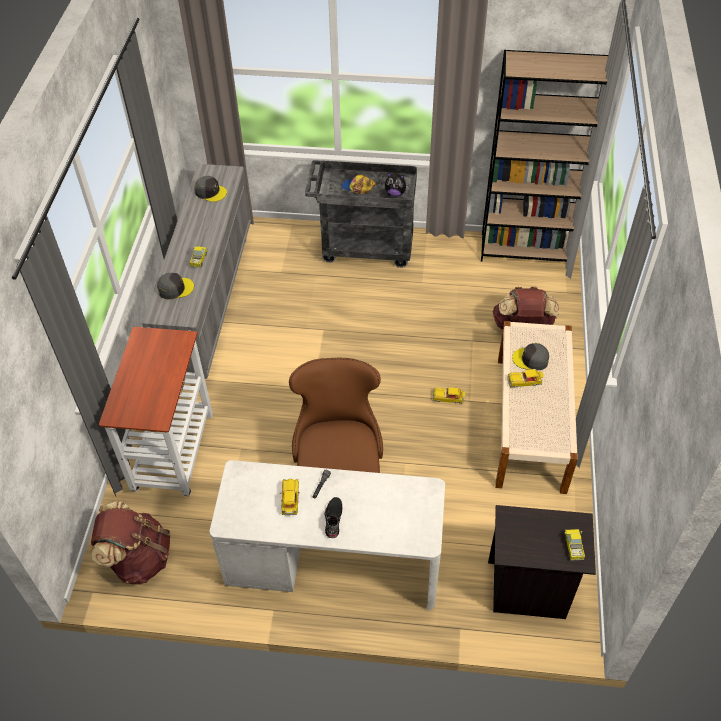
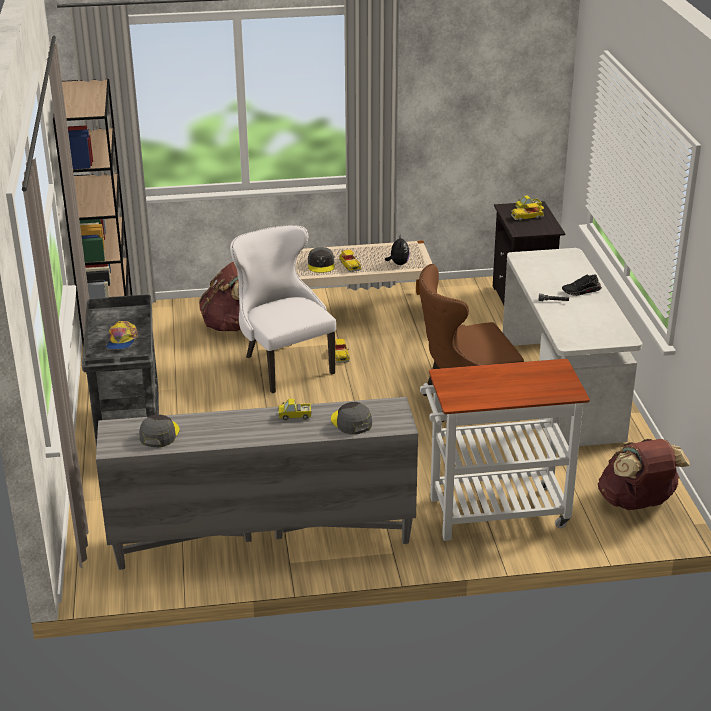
camera: 105 degrees left, 20 degrees down
toy car [281,479,300,515] -> toy car moved to [511,203,544,221]
plush toy [385,173,409,196] -> plush toy moved to [385,234,410,265]
none -> white chair [230,225,336,393]

